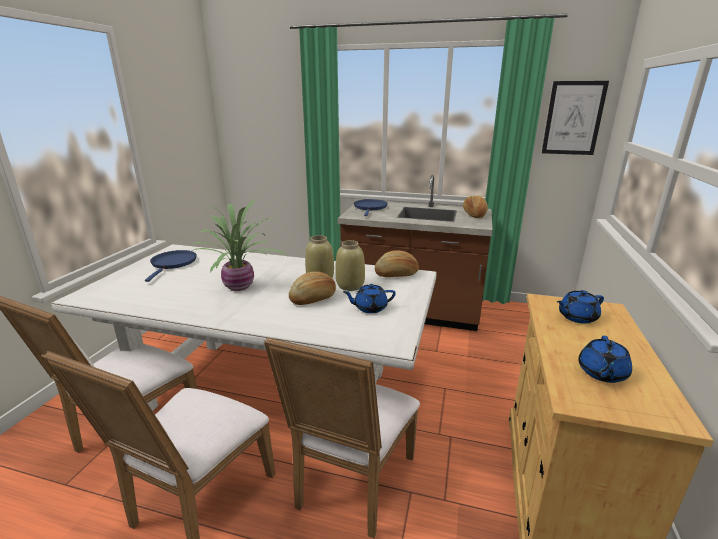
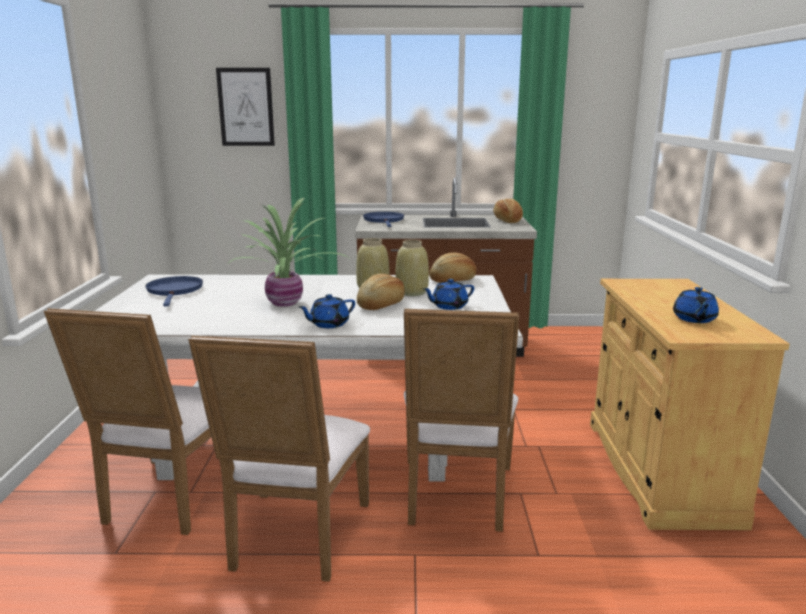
camera: 15 degrees left, 5 degrees down
picture [542,81,609,155] -> picture moved to [216,68,275,146]
blue teapot [557,290,604,324] -> blue teapot moved to [299,294,355,328]

